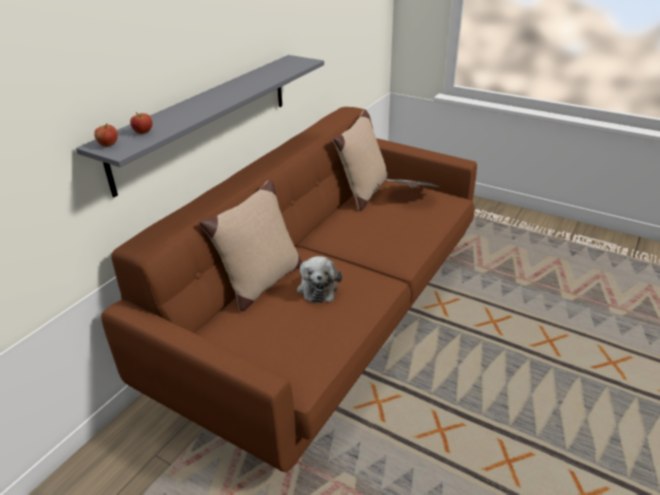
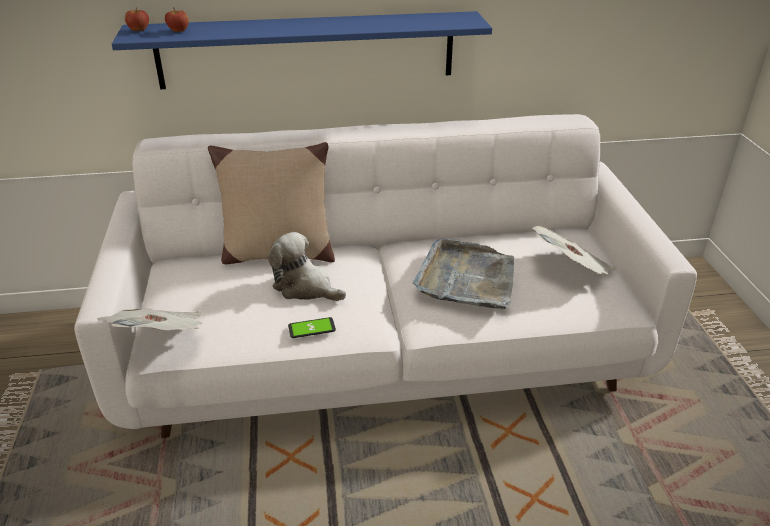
camera: 50 degrees right, 0 degrees up
grey shelf [76,55,324,198] -> blue shelf [112,11,492,89]
brown sofa [101,107,477,472] -> white sofa [74,114,697,438]
plush toy [297,256,342,303] -> plush toy turned 75 degrees clockwise [268,232,346,301]
beige pillow [333,110,389,211] -> none
none -> newspaper [97,308,202,330]
none -> phone [288,317,336,338]
none -> grey tray [413,238,514,309]

